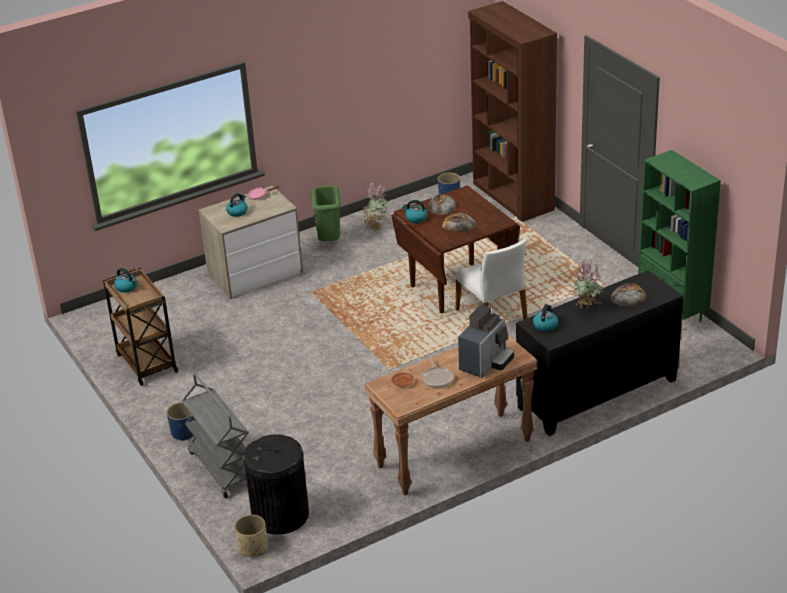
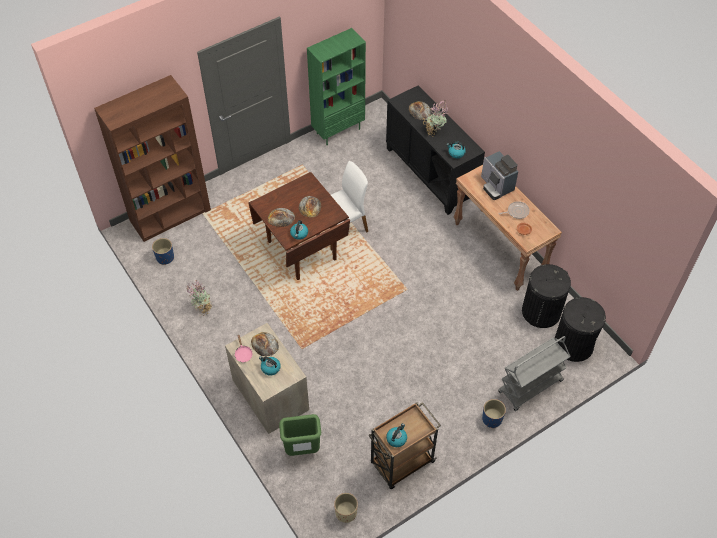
camera: 95 degrees left, 20 degrees up
beige planter [234,514,267,557] -> beige planter moved to [334,493,358,523]
green trash can [311,185,341,241] -> green trash can moved to [279,414,321,456]
coffee machine [458,305,514,378] -> coffee machine turned 150 degrees counterclockwise [481,151,518,200]
none -> bread [251,332,279,357]
none -> black trash can [522,264,571,328]

